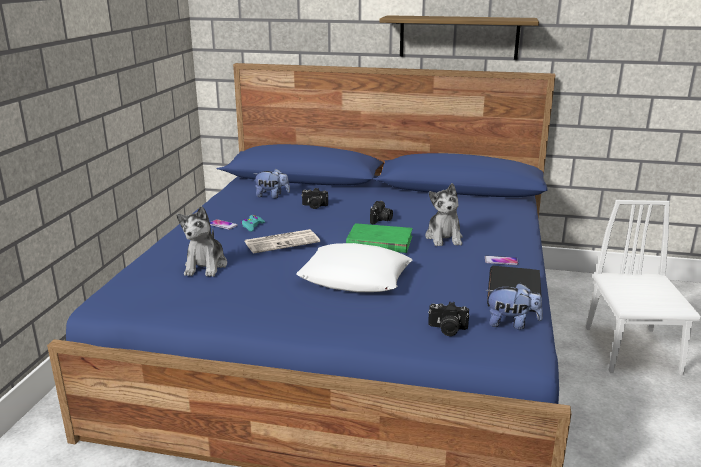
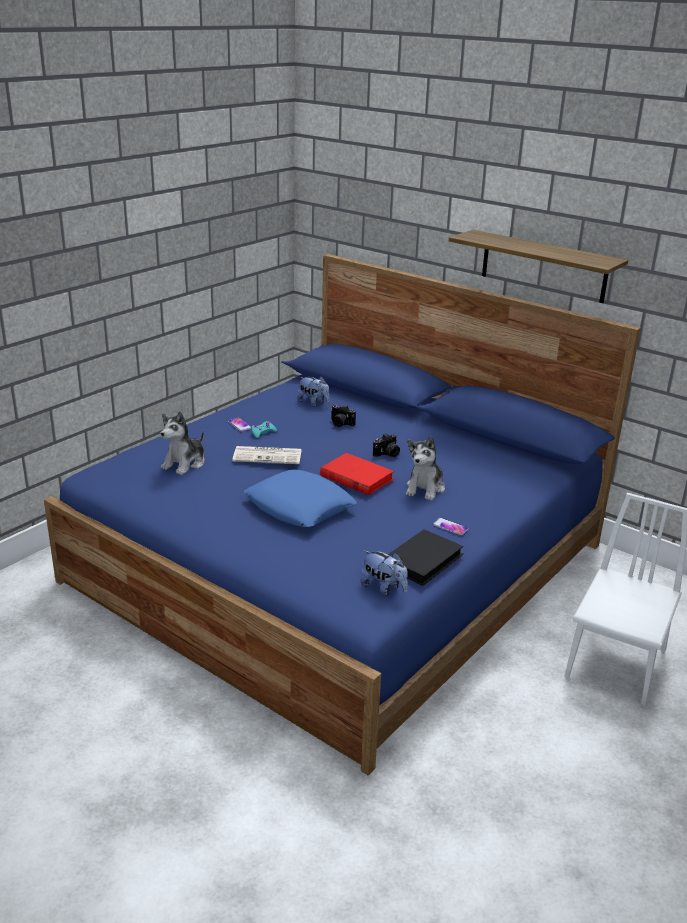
camera: 25 degrees right, 5 degrees up
white pillow [296,243,412,292] -> blue pillow [244,470,357,527]
green book [346,223,413,253] -> red book [320,453,394,495]
camera [428,301,469,336] -> none

